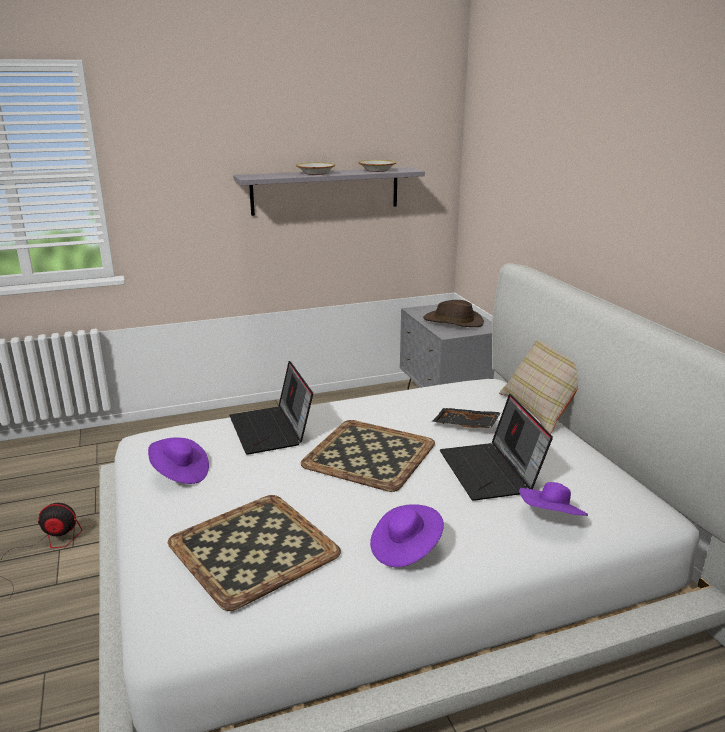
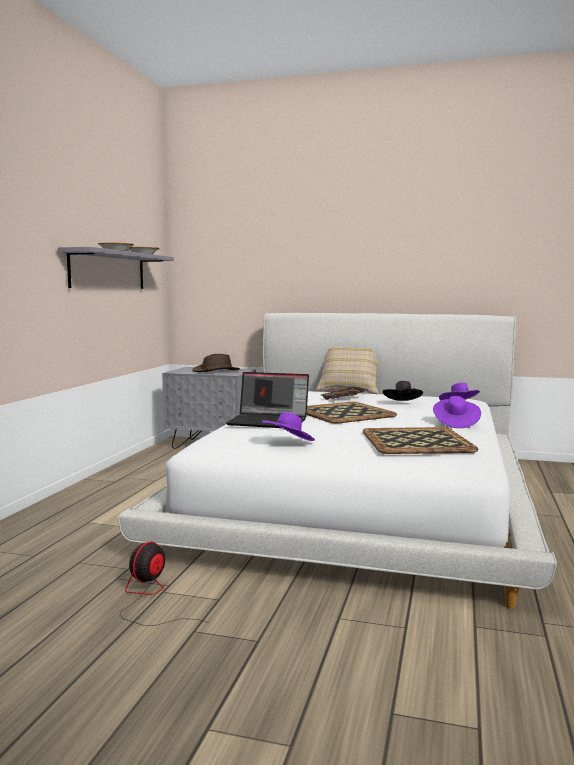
camera: 55 degrees left, 15 degrees down
laptop [440,394,553,501] -> black hat [383,381,423,401]

